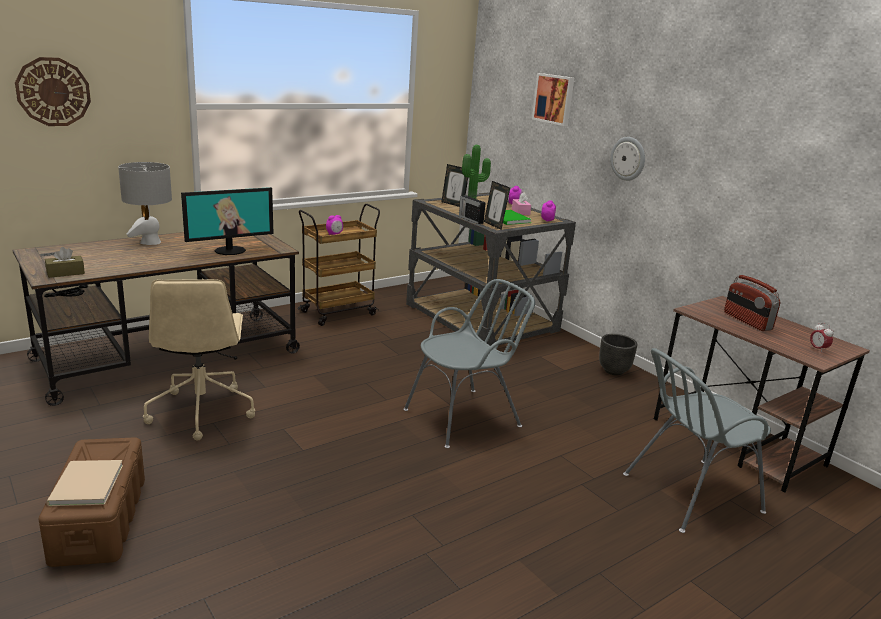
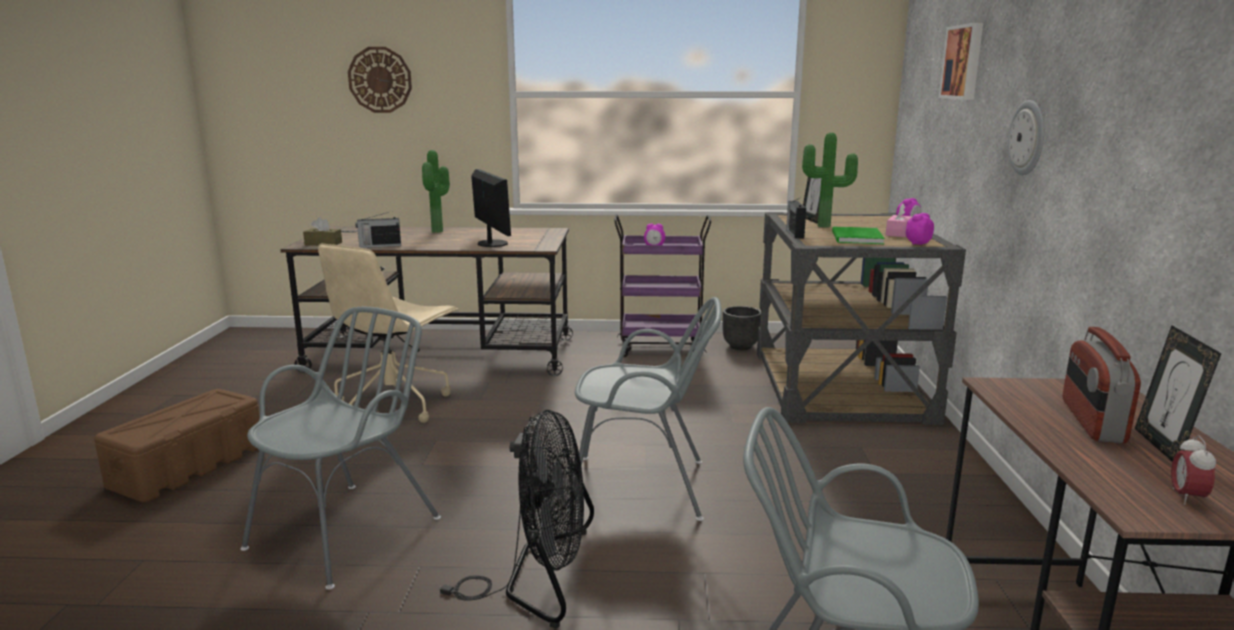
camera: 40 degrees right, 5 degrees down
beige book [46,460,123,506] -> none
grey table lamp [118,162,172,245] -> potted plant [422,150,450,233]
monitor [181,187,274,255] -> monitor turned 120 degrees counterclockwise [471,169,511,247]
brown cart [297,204,380,326] -> purple cart [614,214,711,357]
picture frame [484,181,510,230] -> picture frame moved to [1134,325,1222,462]
black planter [599,334,637,376] -> black planter moved to [722,306,761,350]
none -> grey chair [240,307,441,590]
none -> radio [355,212,401,248]
none -> black fan [438,410,594,629]

